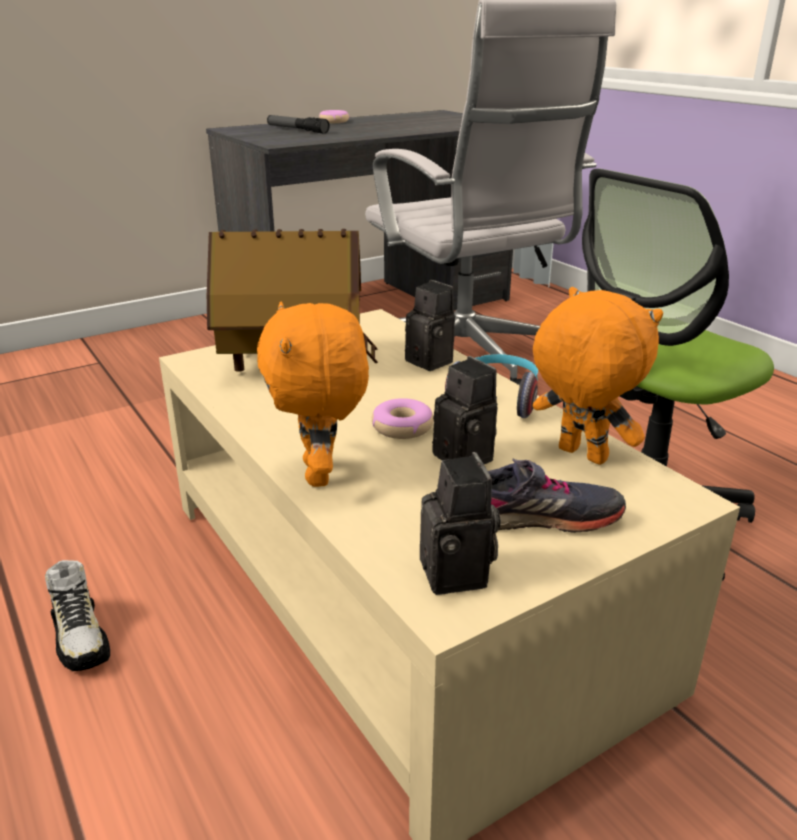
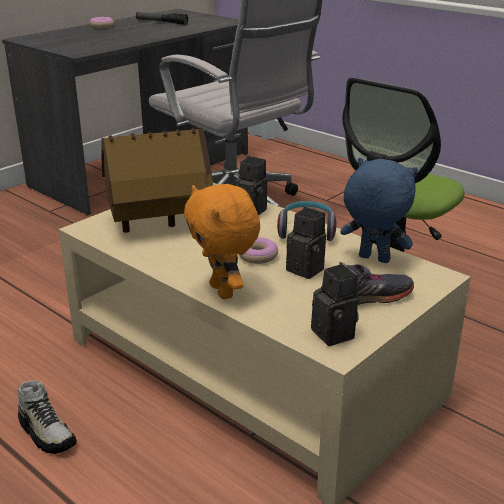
camera: 15 degrees left, 0 degrees up
flashlight [267,115,330,134] -> flashlight moved to [136,12,188,25]
orange plush toy [533,287,663,465] -> blue plush toy [340,158,418,263]

